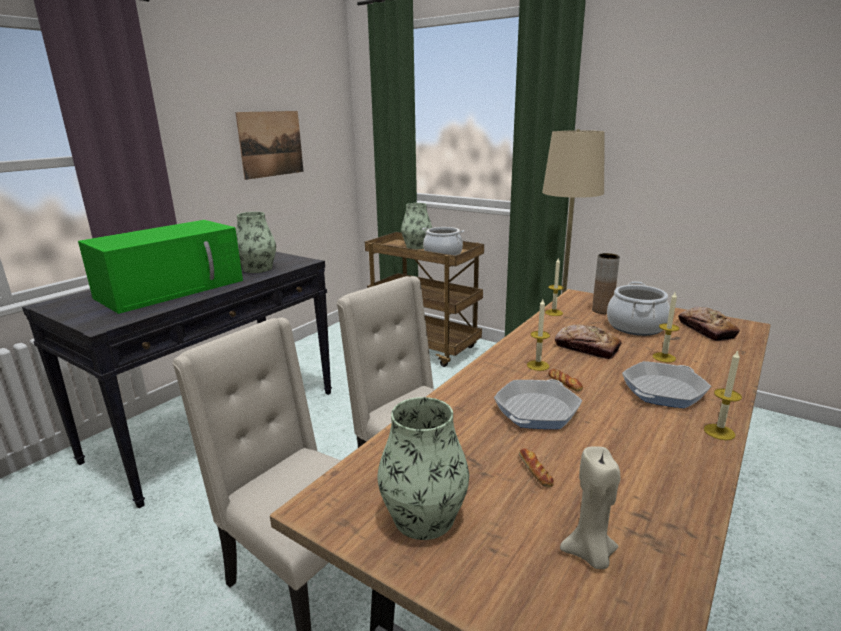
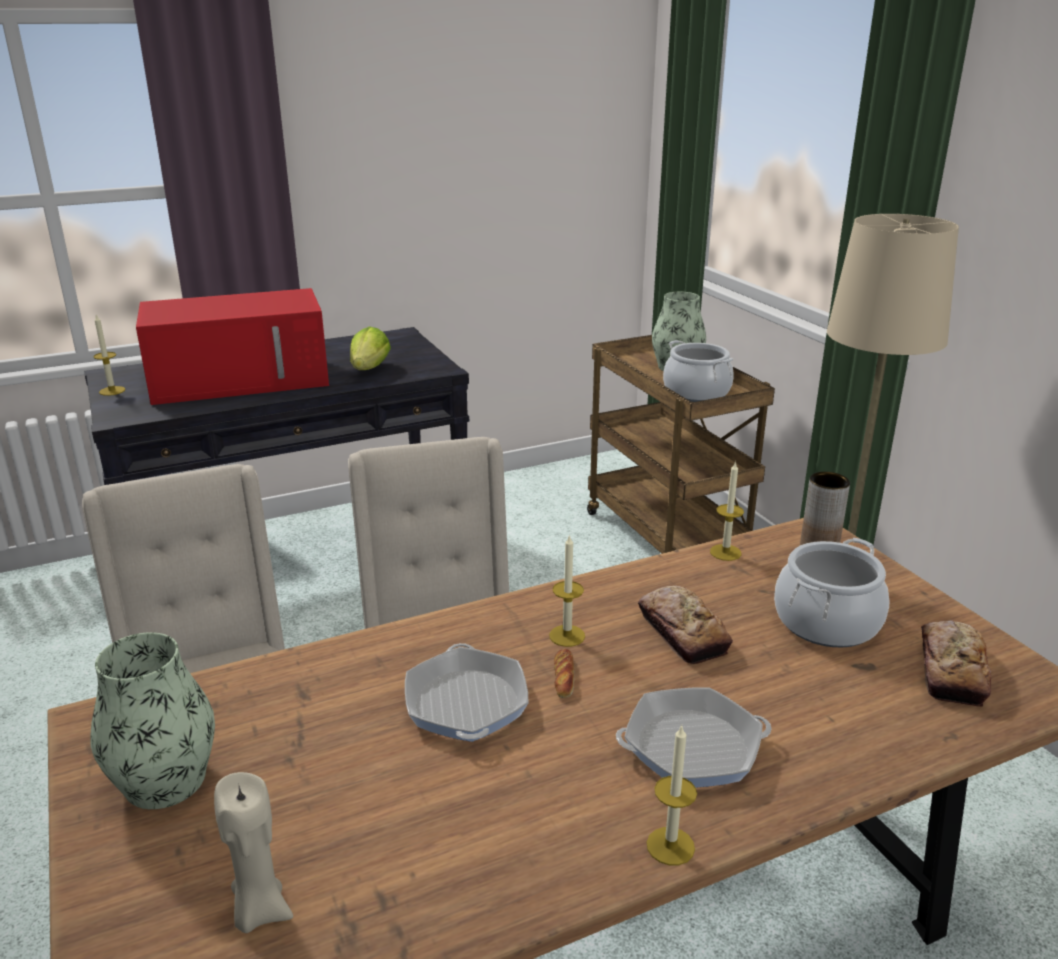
camera: 30 degrees right, 5 degrees up
green microwave [78,220,243,314] -> red microwave [136,288,329,405]
picture [235,111,304,180] -> none
vase [236,212,276,273] -> lettuce [350,326,391,370]
frying pan [494,379,582,429] -> frying pan turned 75 degrees counterclockwise [405,643,528,742]
bread [519,448,554,488] -> none
candle [653,292,679,362] -> candle moved to [94,315,125,396]

